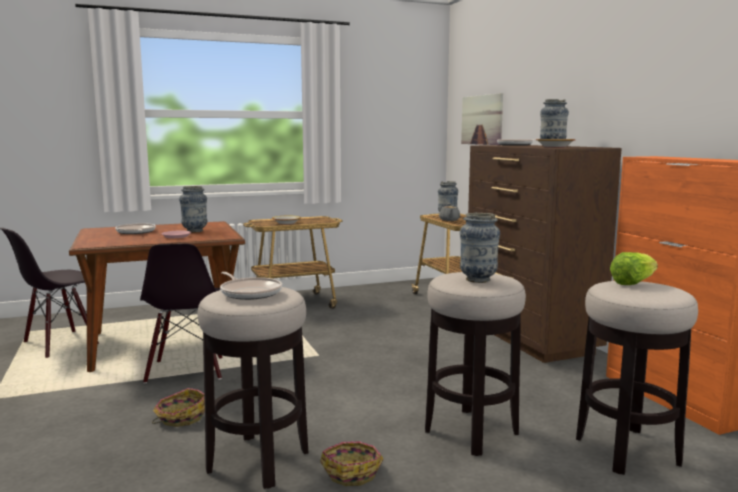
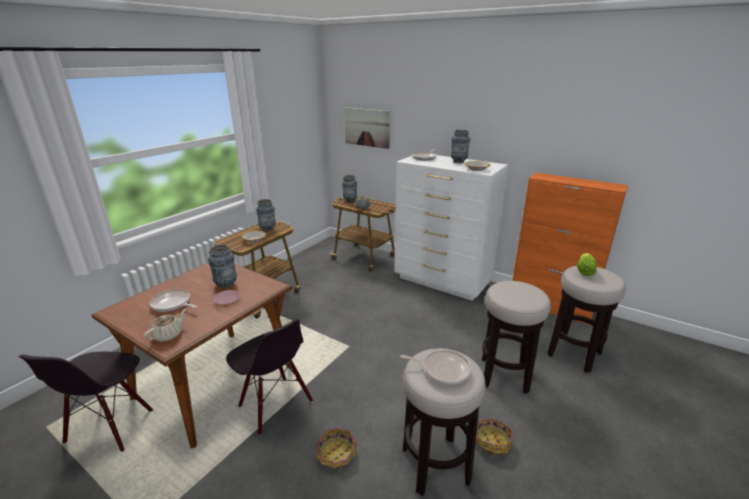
camera: 35 degrees left, 15 degrees up
vase [460,213,500,283] -> vase moved to [256,199,276,231]
brown dresser [468,145,622,363] -> white dresser [394,155,508,301]
none -> beige teapot [144,309,186,342]

